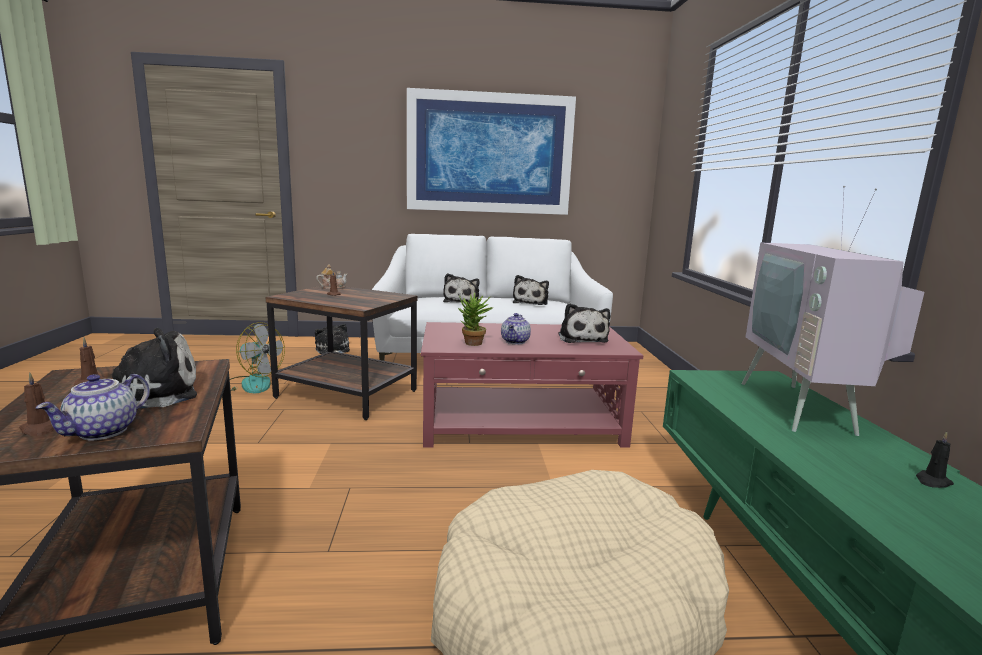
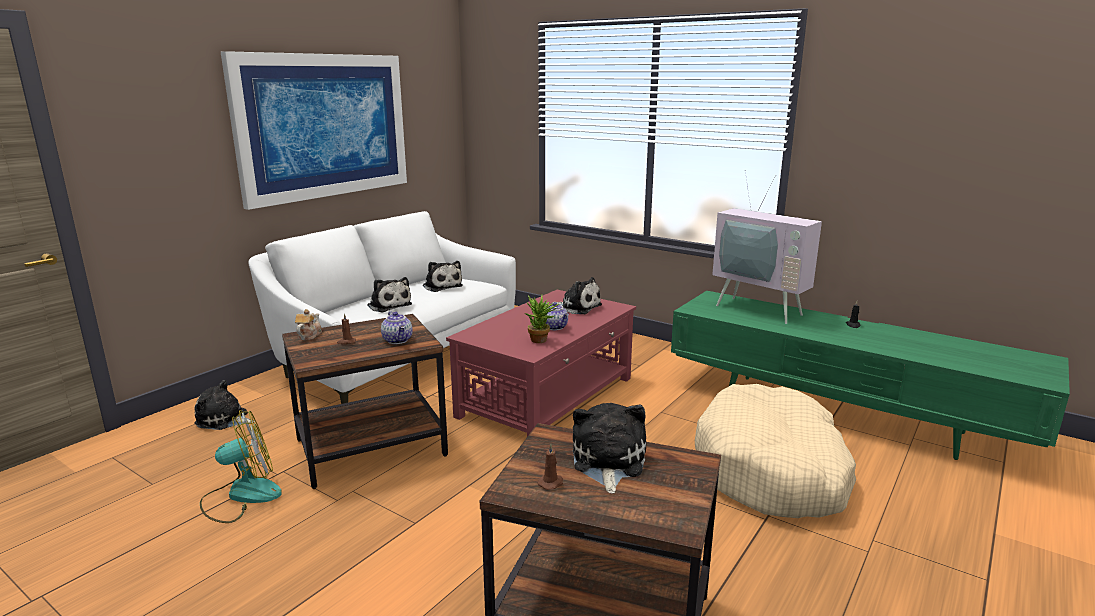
camera: 50 degrees left, 5 degrees up
brown candle [19,373,54,436] -> none
teapot [36,374,149,440] -> teapot moved to [381,311,413,344]

